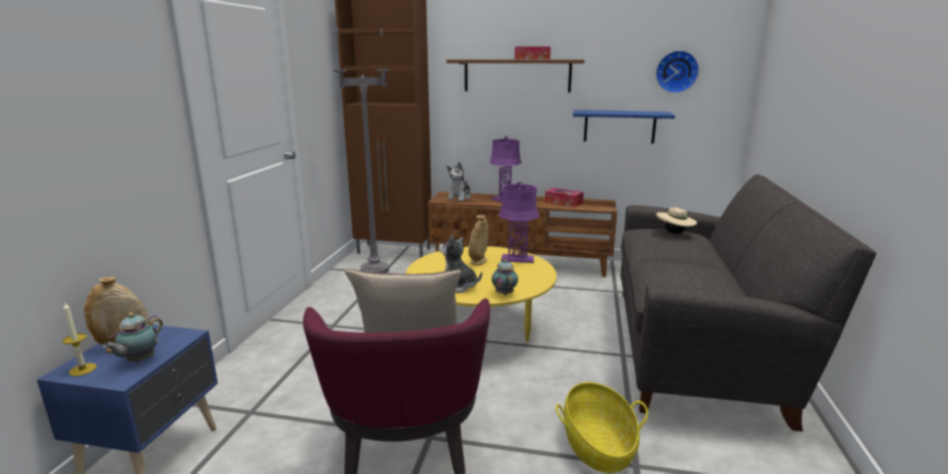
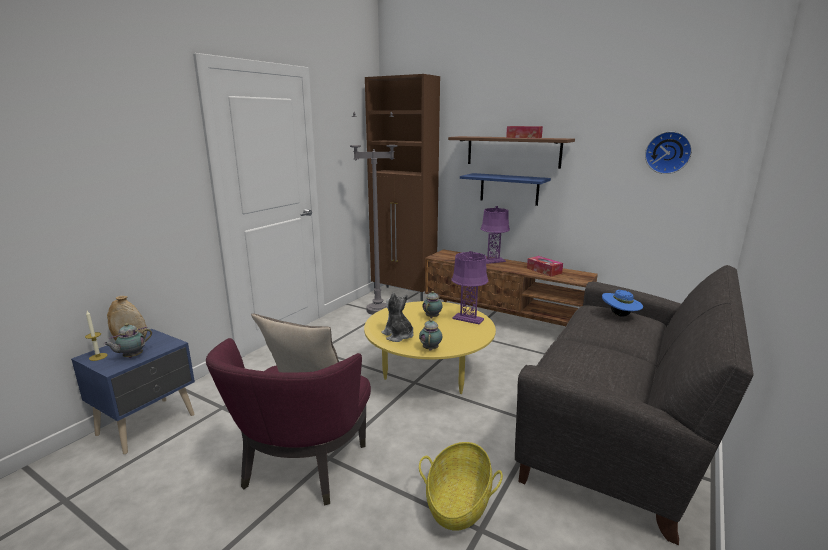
camera: 20 degrees right, 0 degrees up
plush toy [447,162,471,201] -> none
beige vase [468,215,489,266] -> teapot [423,291,443,318]
blue shelf [573,110,675,144] -> blue shelf moved to [460,173,551,206]
beige hat [656,207,697,234] -> blue hat [602,290,643,317]

